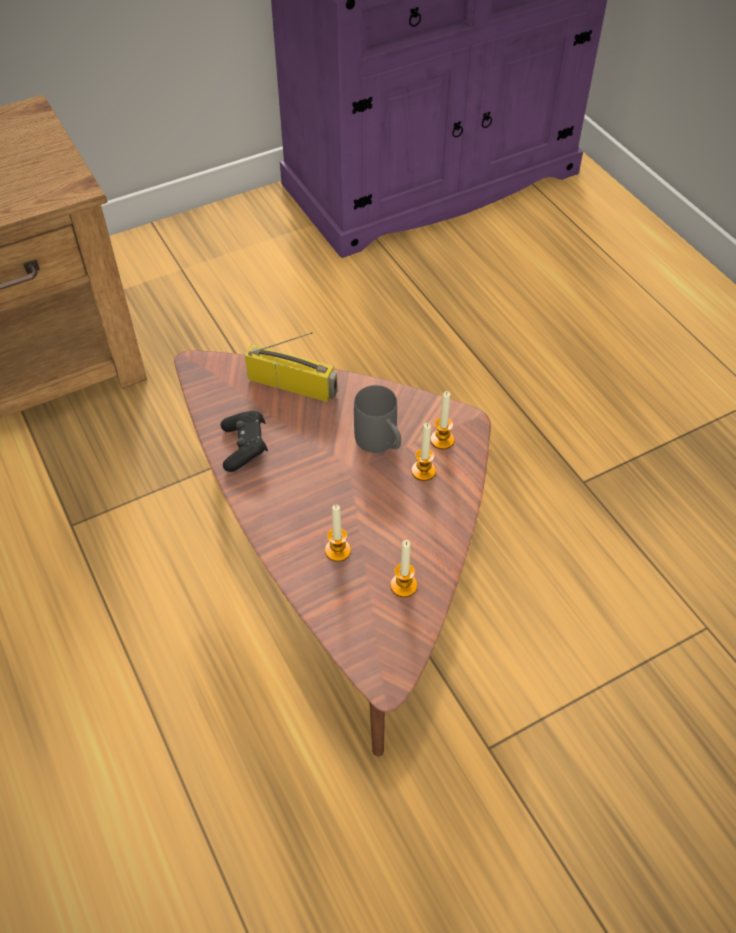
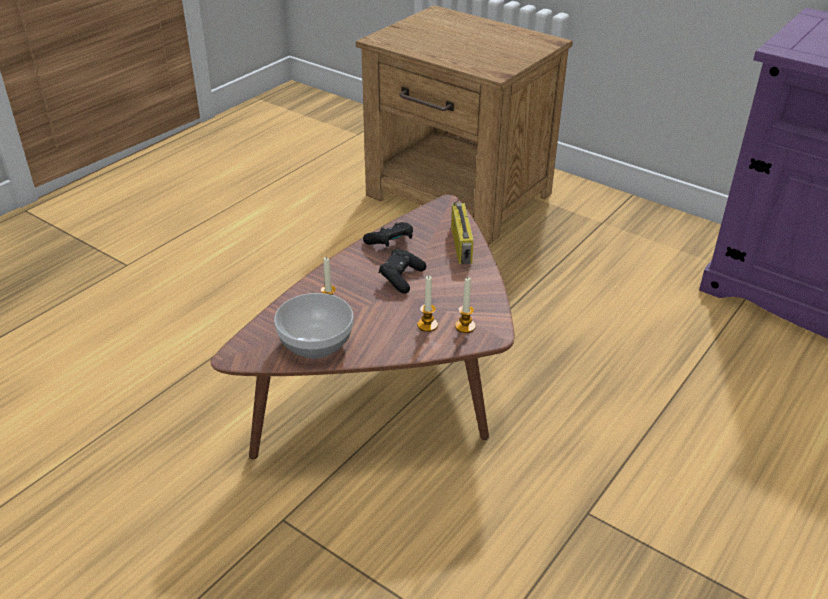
camera: 65 degrees right, 15 degrees down
grey mug [354,385,401,453] -> none
candle [390,540,417,597] -> bowl [274,293,353,359]
none -> black game controller [379,249,426,294]

